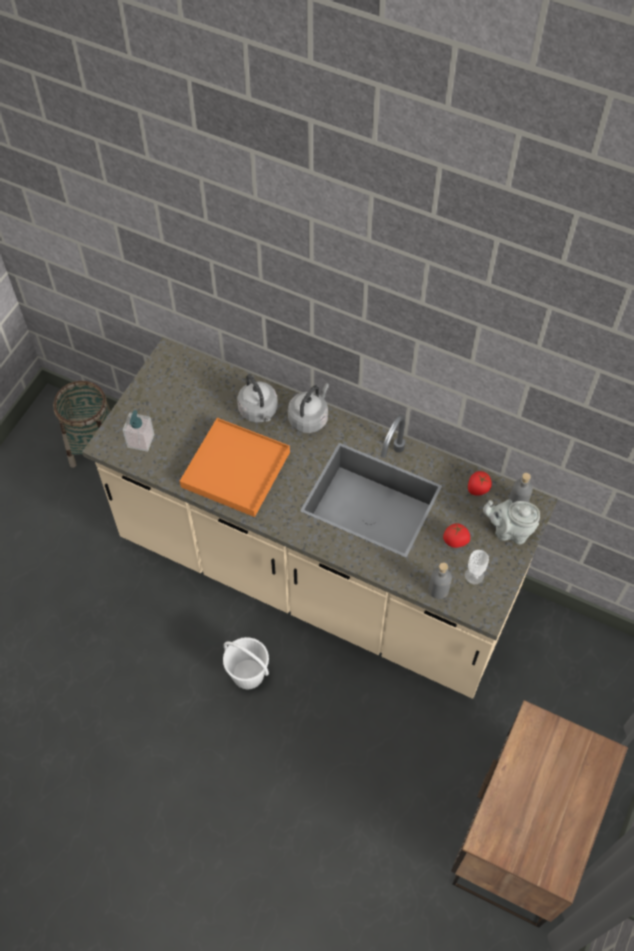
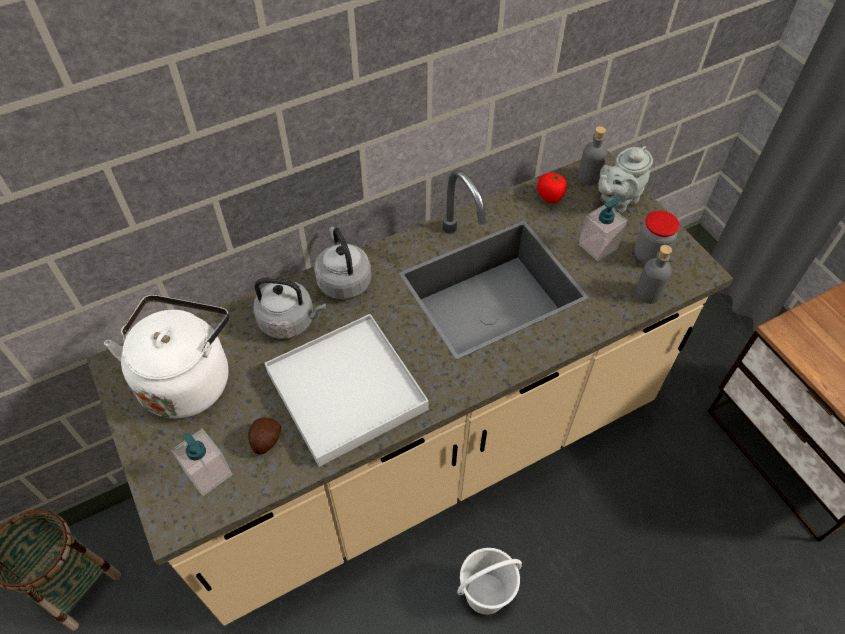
camera: 55 degrees left, 5 degrees down
orange tray [180,418,290,517] -> white tray [265,314,429,467]
tomato [443,523,470,548] -> soap dispenser [578,196,627,261]
cup [465,550,489,584] -> jar [635,211,680,264]
none -> white kettle [104,295,230,419]
none -> potato [248,417,281,454]

